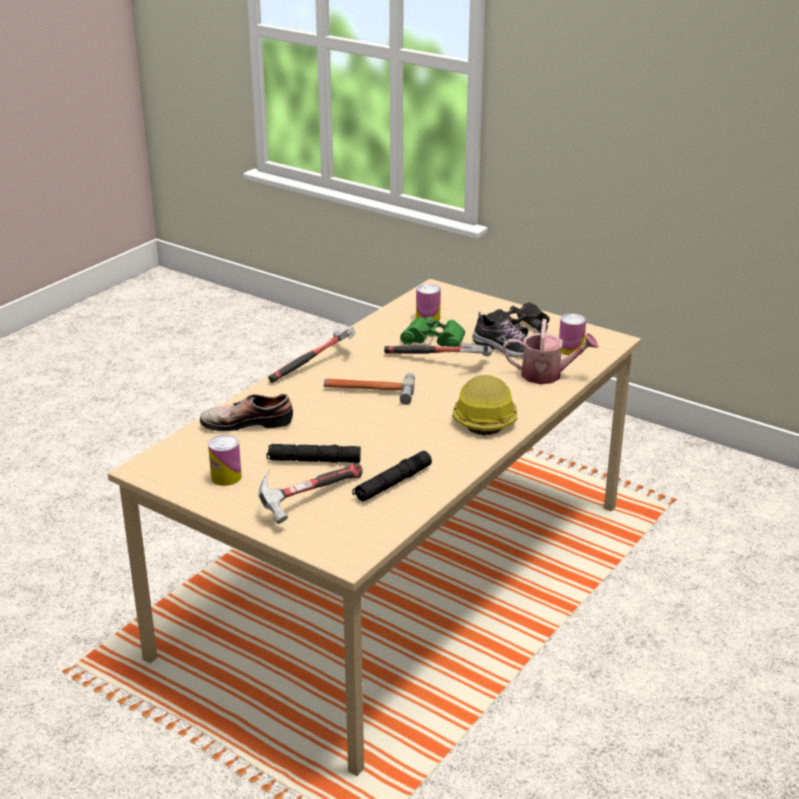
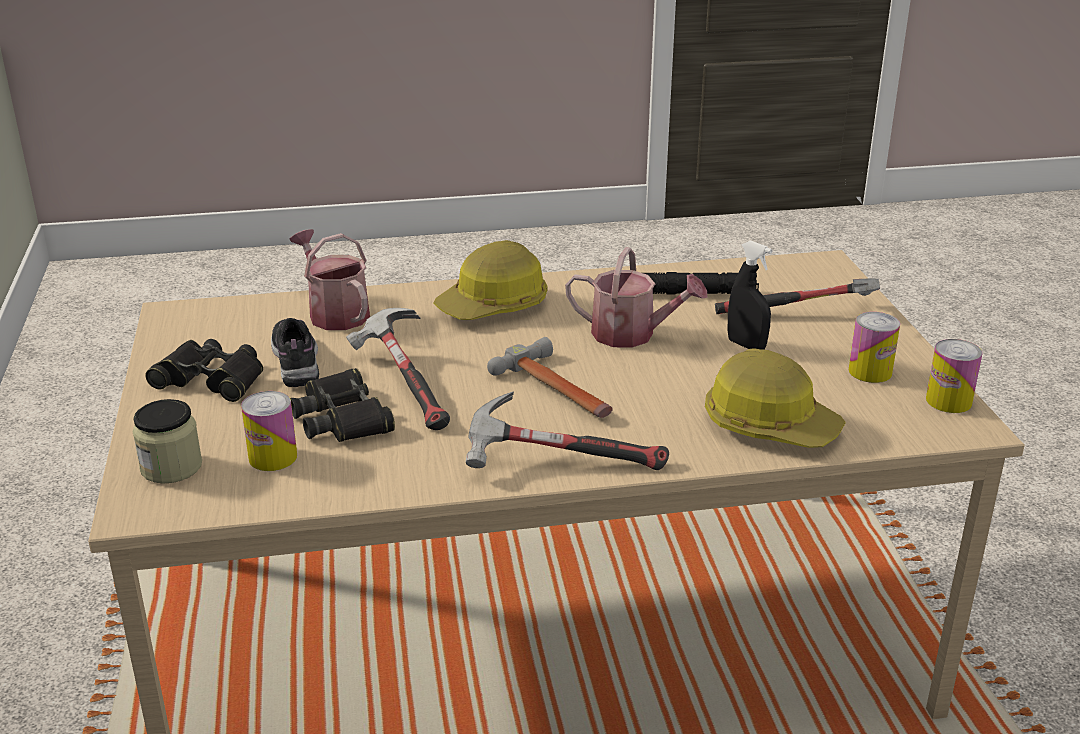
camera: 135 degrees left, 0 degrees up
shoe [200,394,293,431] -> hard hat [705,348,846,448]
black flashlight [267,444,361,463] -> black spray bottle [727,240,772,350]
green binoculars [400,317,465,347] -> black binoculars [290,368,395,442]
can [559,314,586,355] -> can moved to [926,339,983,413]
none -> jar [132,399,202,484]
none -> watering can [565,247,707,348]

